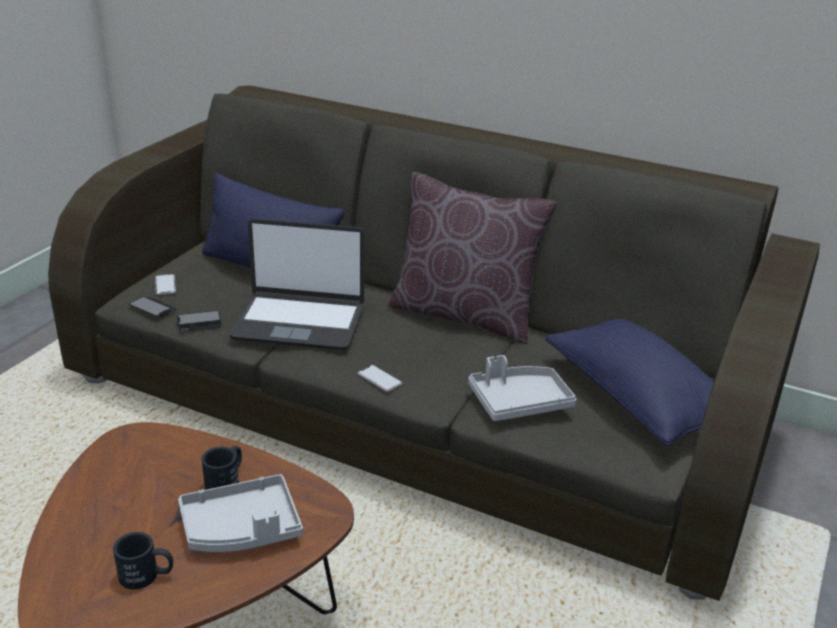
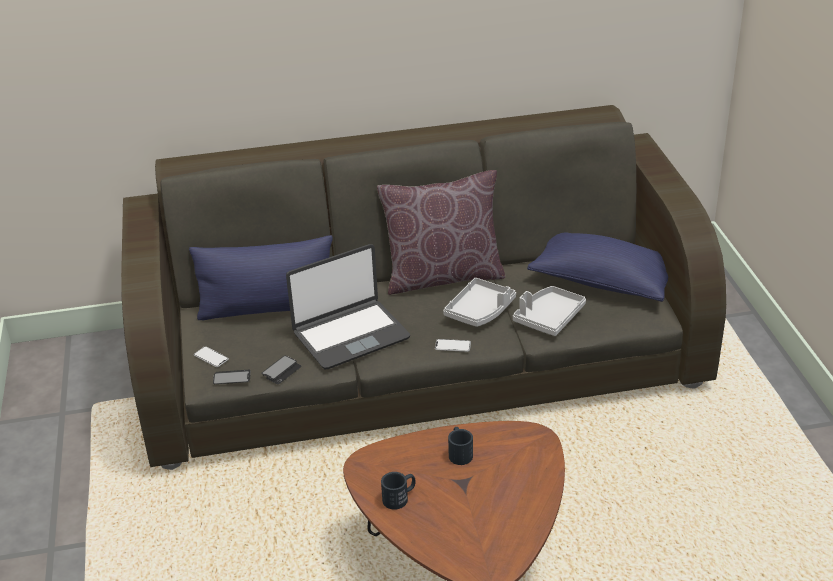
camera: 35 degrees left, 5 degrees up
black mug [113,532,173,590] -> black mug moved to [381,472,416,510]
grey tray [178,474,303,552] -> grey tray moved to [443,278,516,327]

